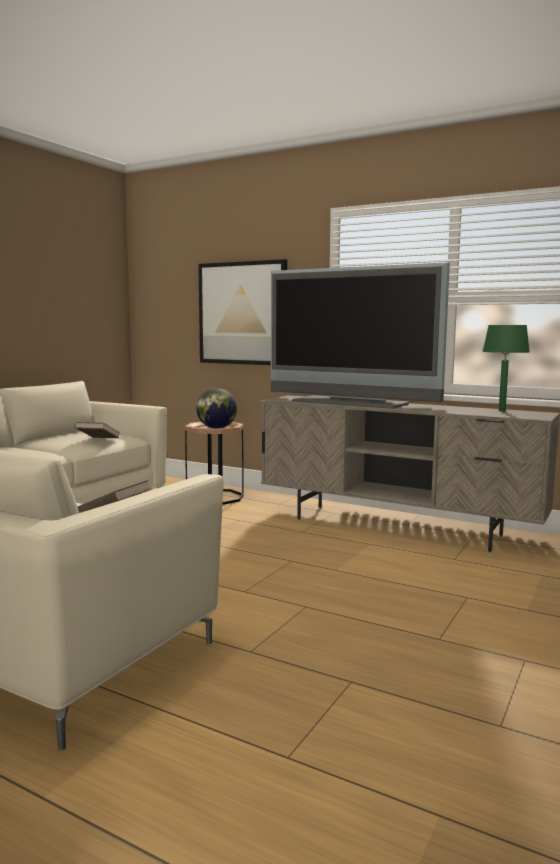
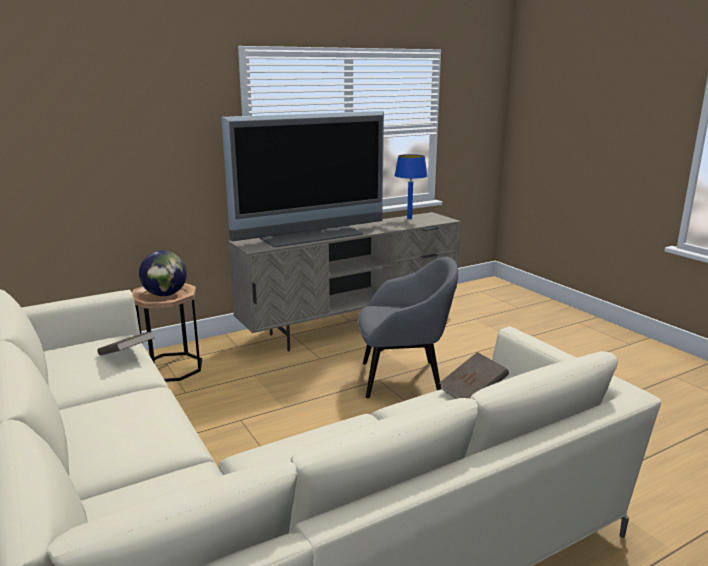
camera: 60 degrees left, 10 degrees up
picture [198,259,287,365] -> none
green table lamp [482,325,530,411] -> blue table lamp [394,154,428,219]
none -> grey armchair [358,257,458,398]

